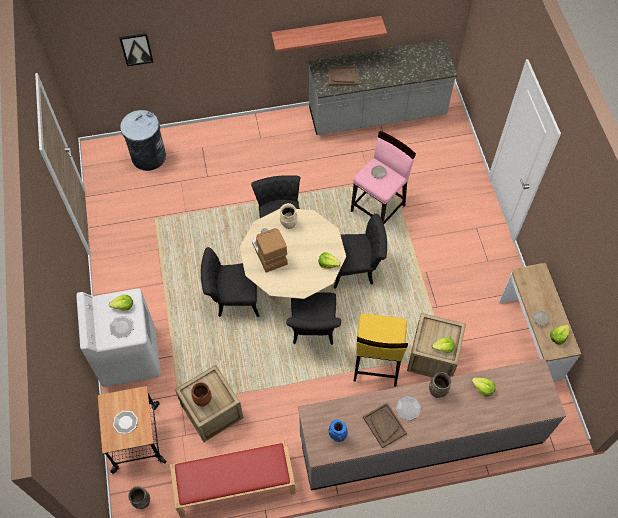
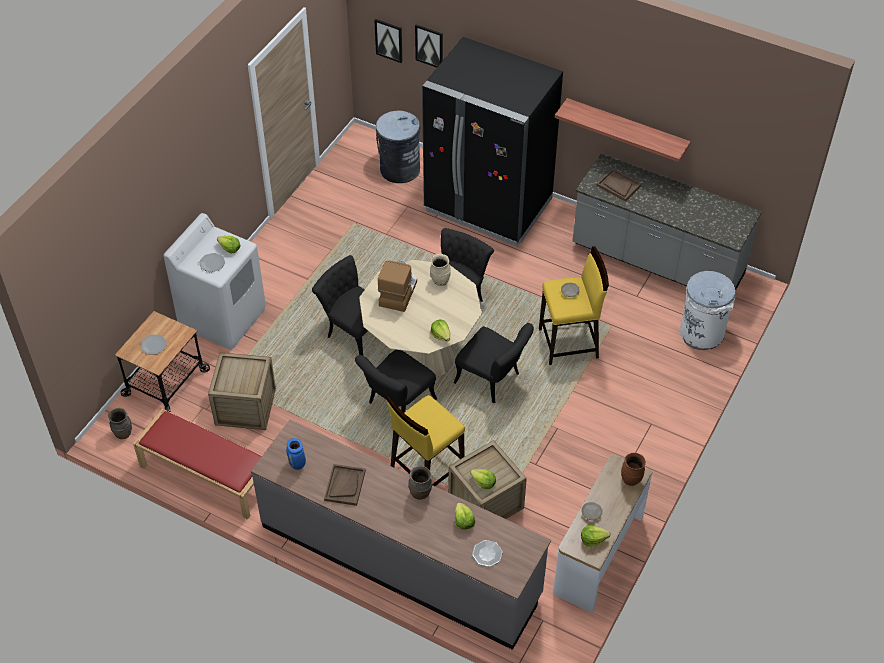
camera: 40 degrees right, 10 degrees down
brown vase [191,382,211,407] -> brown vase moved to [621,453,646,486]
pink stool [351,131,416,225] -> yellow stool [539,246,609,365]
plate [396,396,421,421] -> plate moved to [472,540,503,567]
none -> picture [374,19,403,63]
none -> black fridge [422,37,563,246]
none -> white trash can [680,271,736,350]

